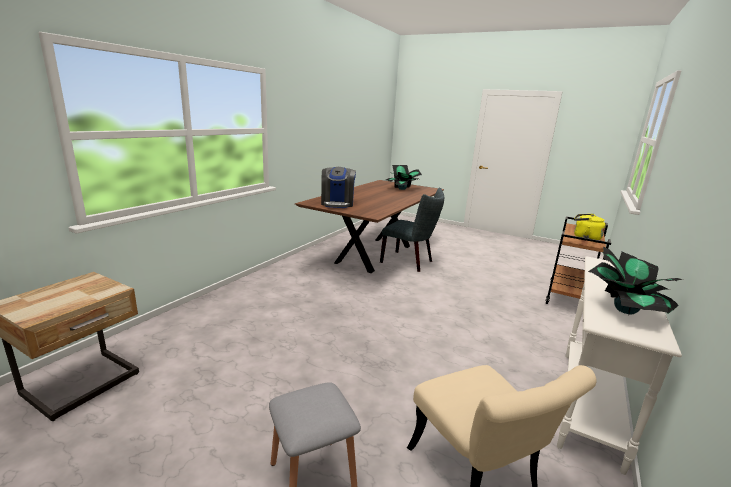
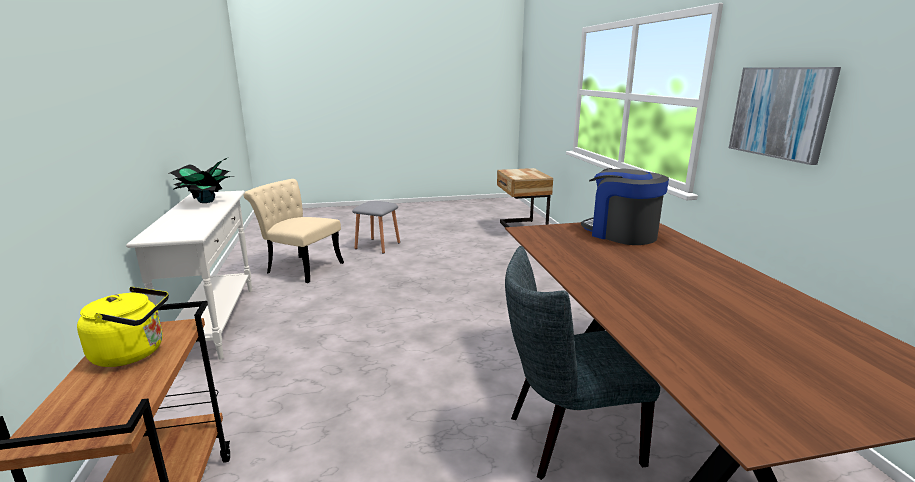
camera: 140 degrees right, 0 degrees up
potted plant [386,165,422,190] -> none
none -> picture [729,67,841,165]

